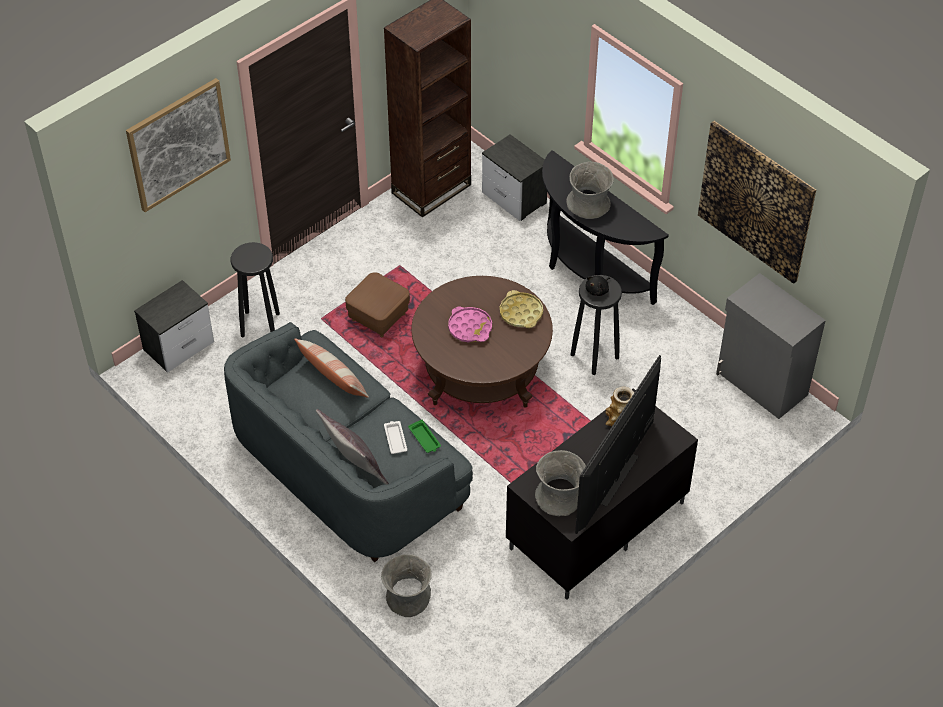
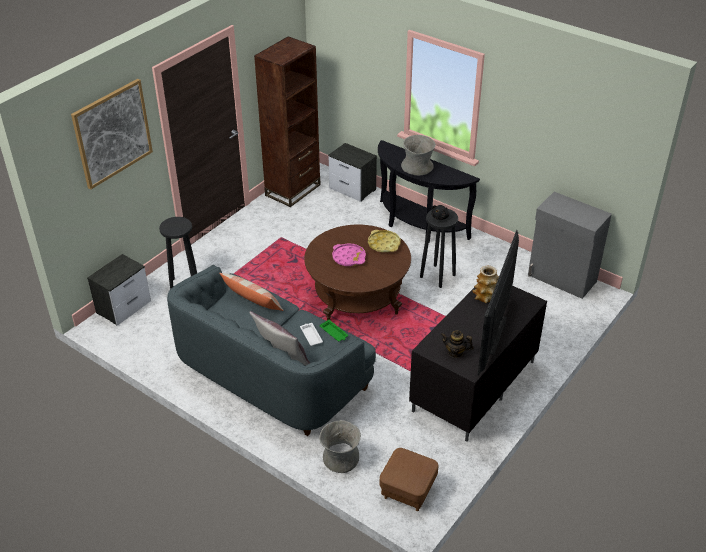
camera: 10 degrees left, 10 degrees down
brown ottoman [345,272,410,338] -> brown ottoman moved to [380,448,439,511]
grey vase [535,450,586,516] -> teapot [441,330,473,358]
picture [698,121,816,284] -> none

